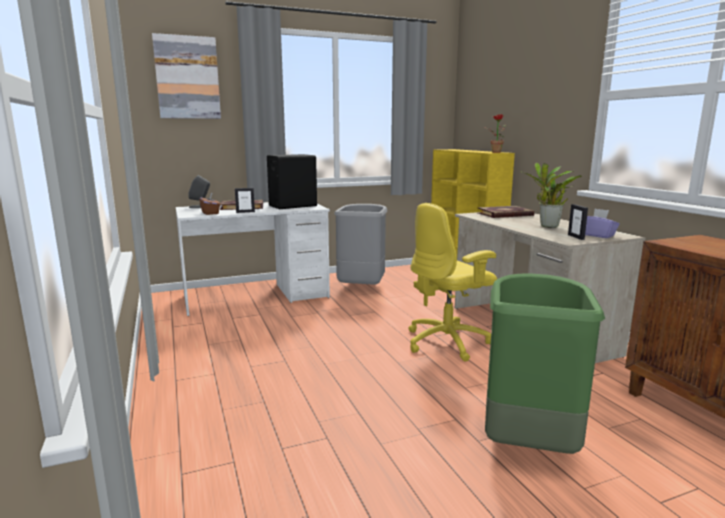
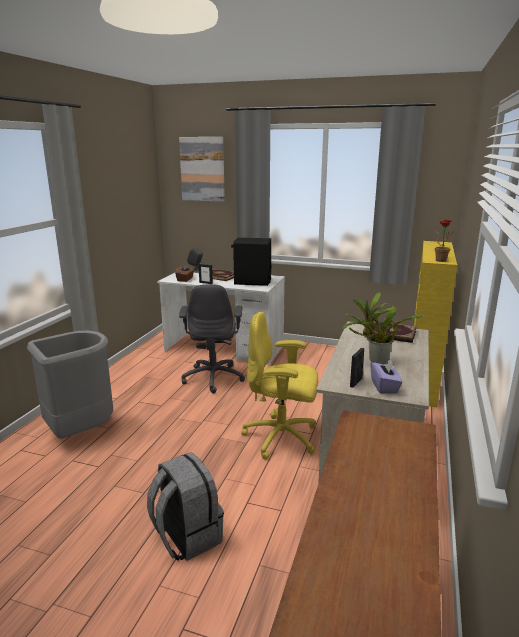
camera: 40 degrees right, 5 degrees up
grey trash can [334,204,387,285] -> grey trash can moved to [27,331,113,439]
green trash can [485,273,605,454] -> grey backpack [147,452,224,561]
none -> grey office chair [179,284,245,393]

